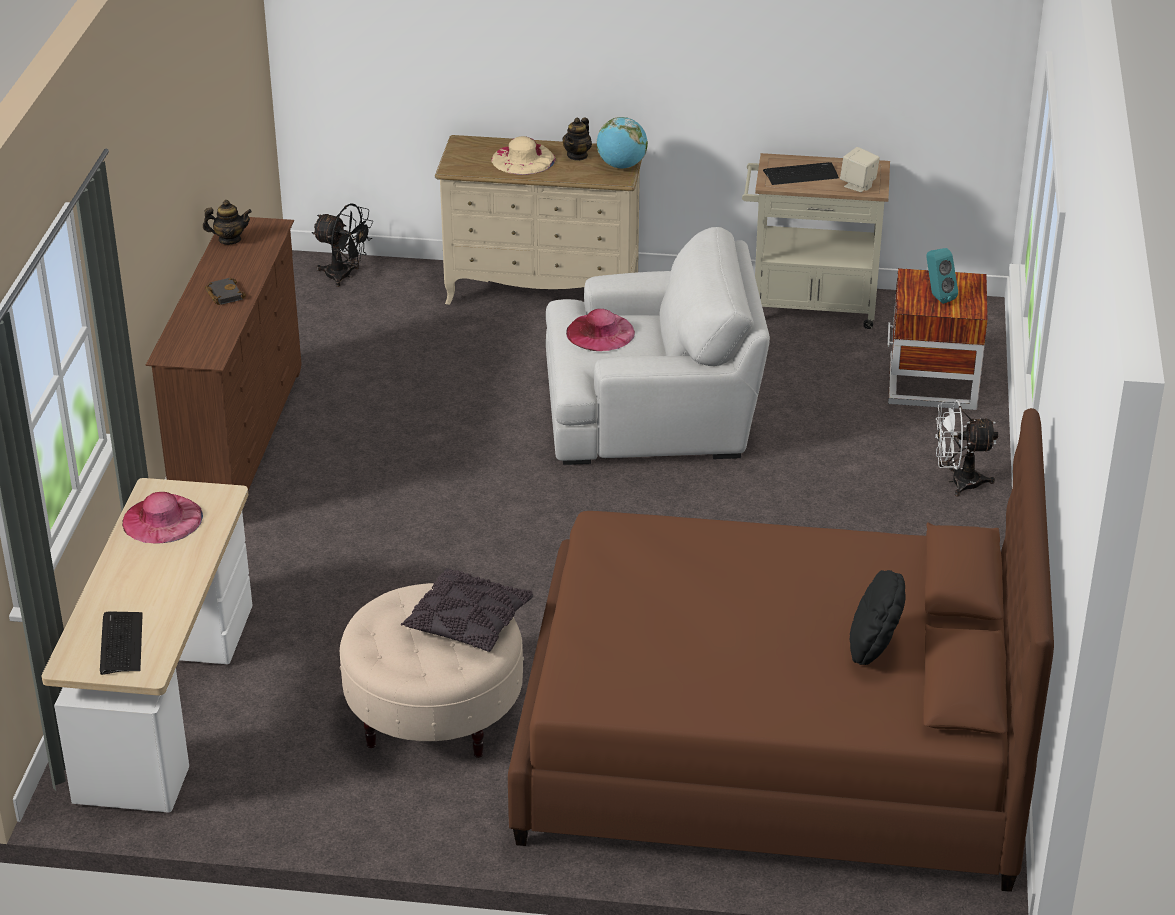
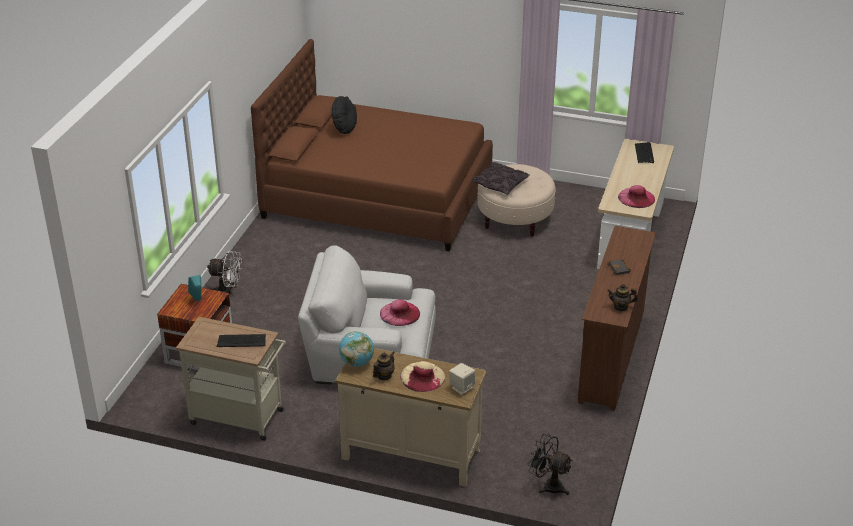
camera: 170 degrees left, 0 degrees up
beige speaker [840,147,880,192] -> beige speaker moved to [449,363,476,395]

